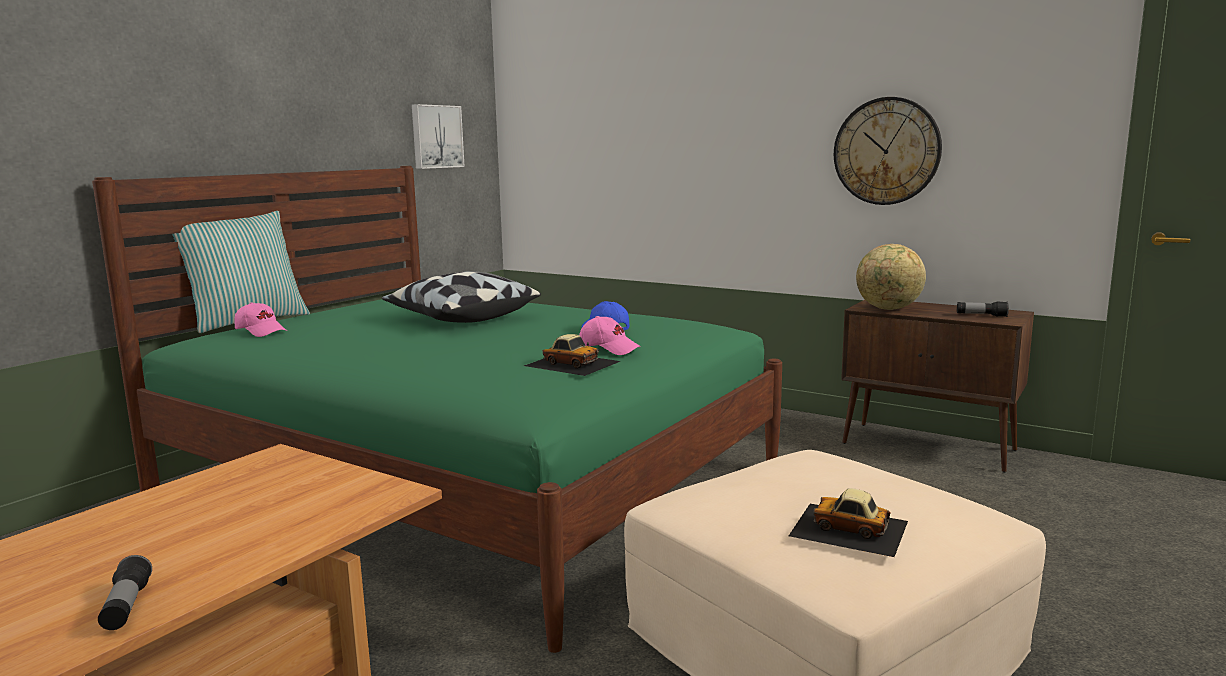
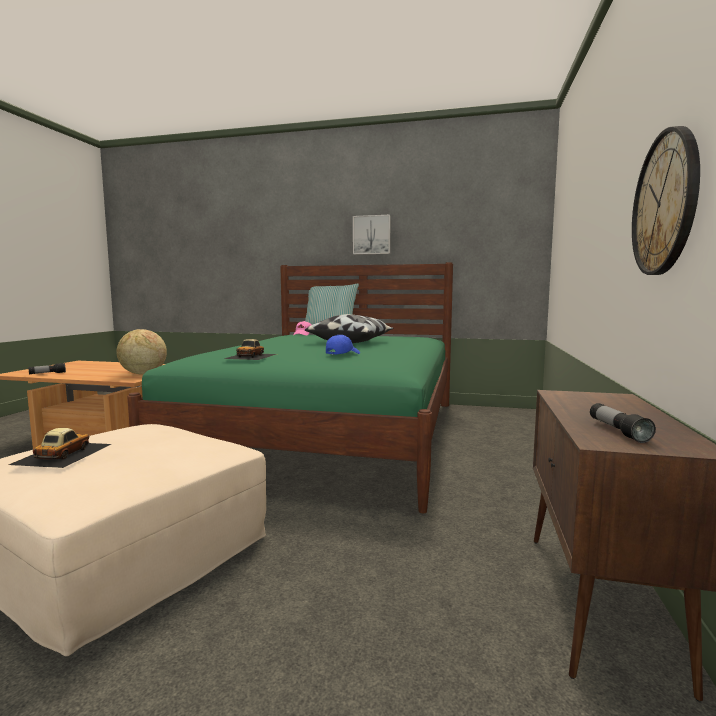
camera: 70 degrees right, 5 degrees down
picture [412,104,465,169] -> picture moved to [353,215,391,255]
pink cap [579,316,641,355] -> none
globe [856,244,926,310] -> globe moved to [116,329,167,375]

